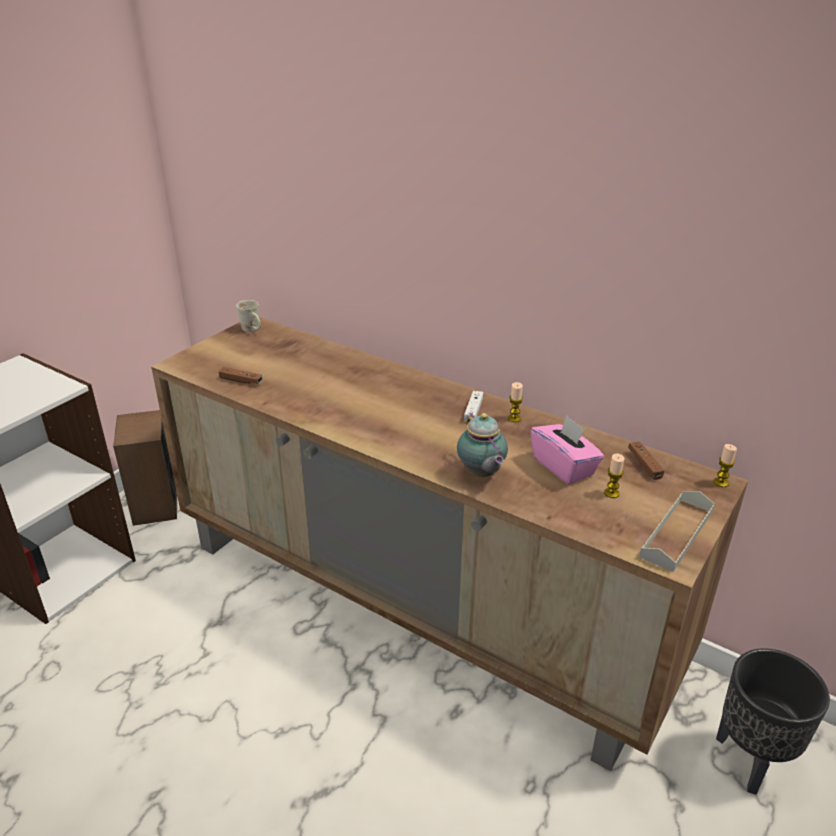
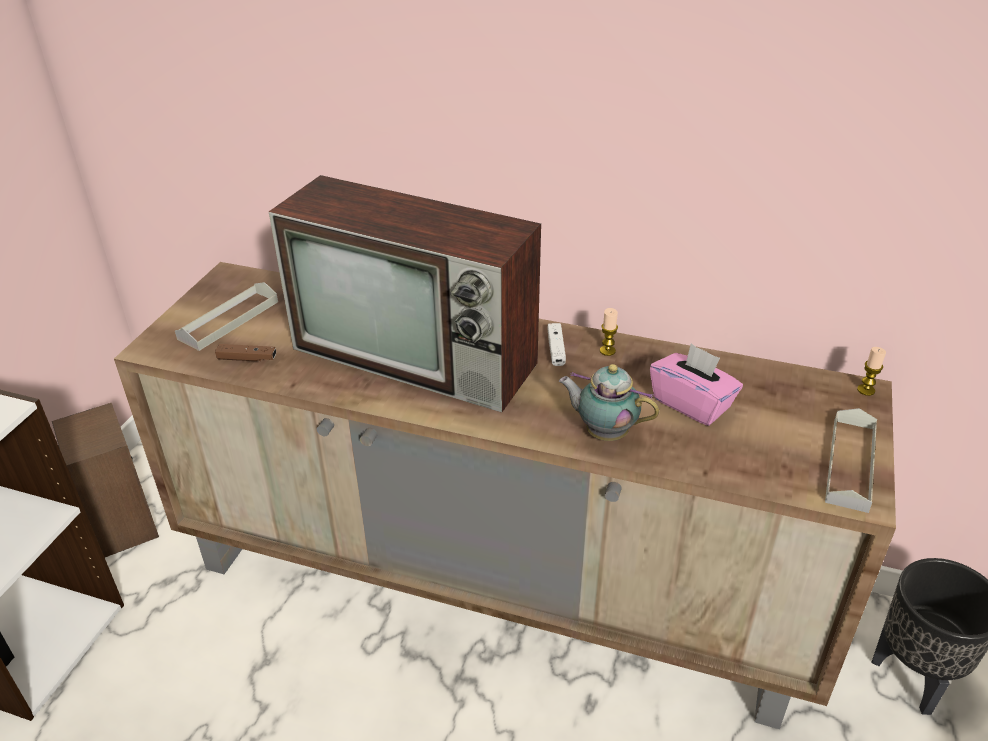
camera: 15 degrees left, 5 degrees up
white mug [236,300,261,332] -> none
teapot [457,412,508,477] -> teapot turned 150 degrees clockwise [559,364,659,441]
candle [604,454,625,498] -> none
brown game controller [628,441,665,480] -> none
none -> grey tray [175,282,278,351]
none -> television [269,175,541,413]

